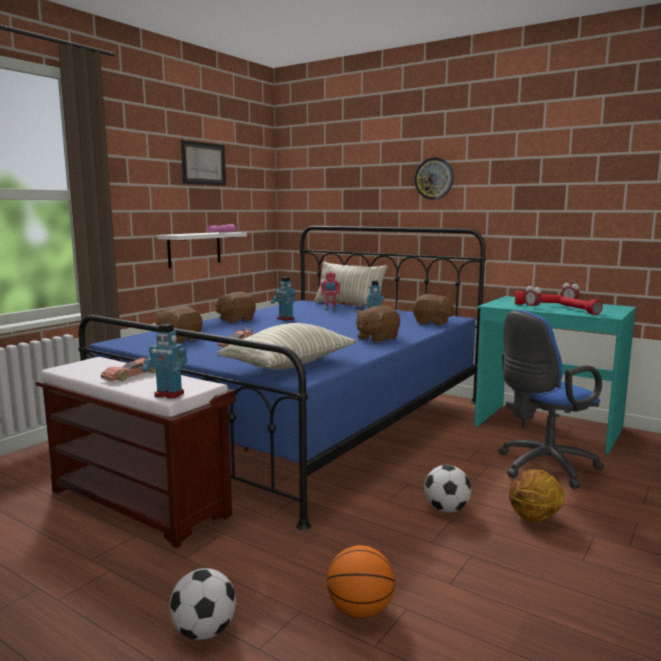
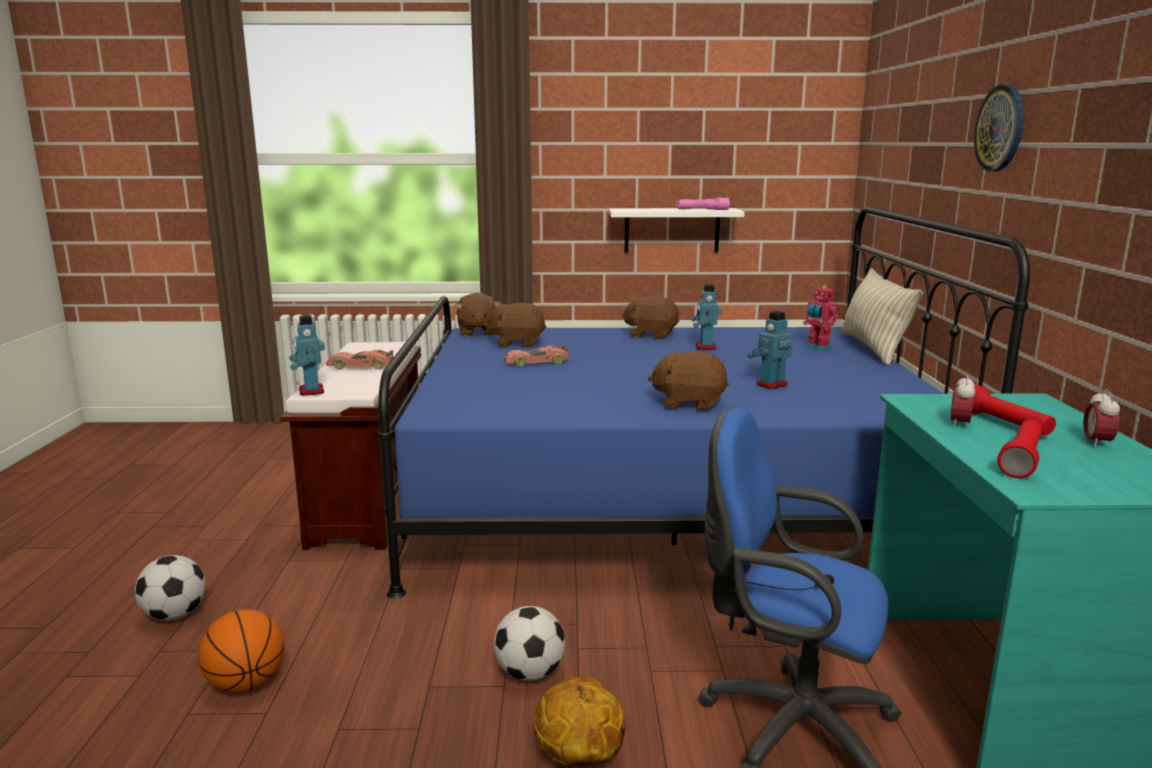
camera: 55 degrees right, 5 degrees up
picture [181,140,226,186] -> none
pillow [218,323,356,370] -> none
brown plush toy [413,294,456,326] -> brown plush toy moved to [455,293,501,337]

